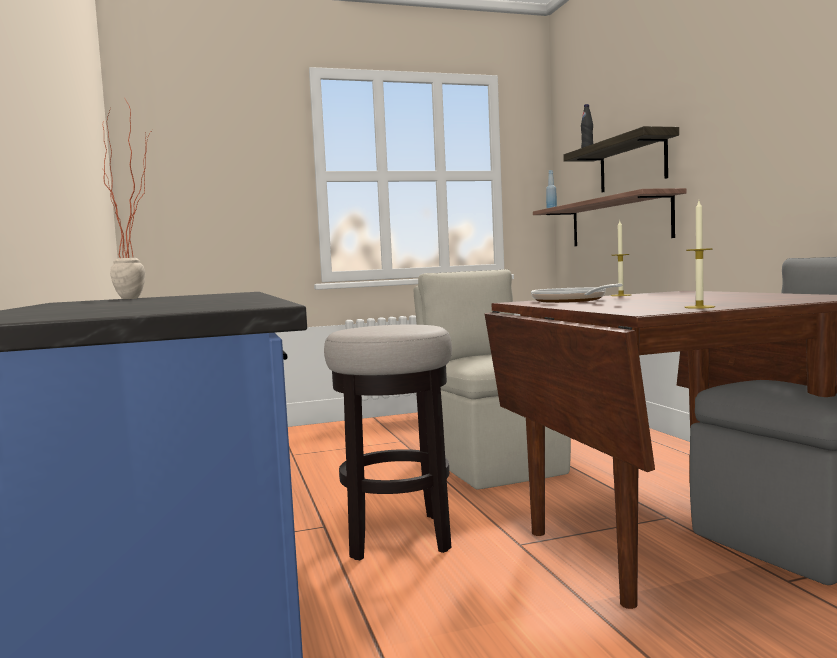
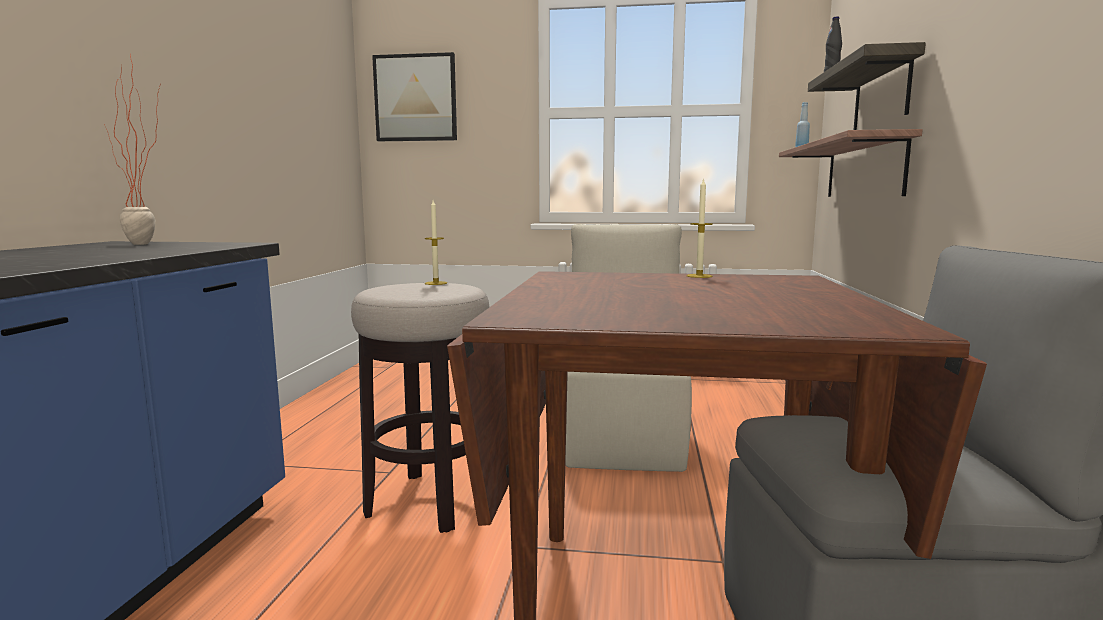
camera: 25 degrees right, 5 degrees up
frying pan [531,283,623,303] -> none
candle [684,201,715,309] -> candle moved to [425,200,447,285]
none -> picture [372,52,457,141]

